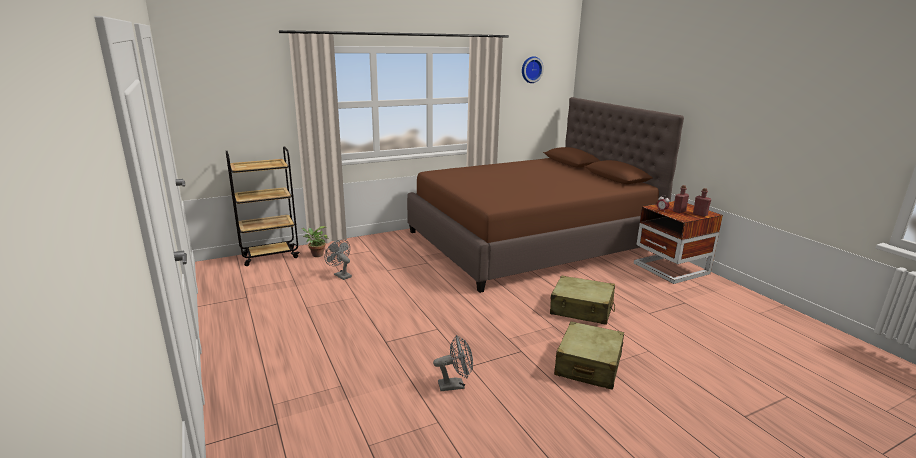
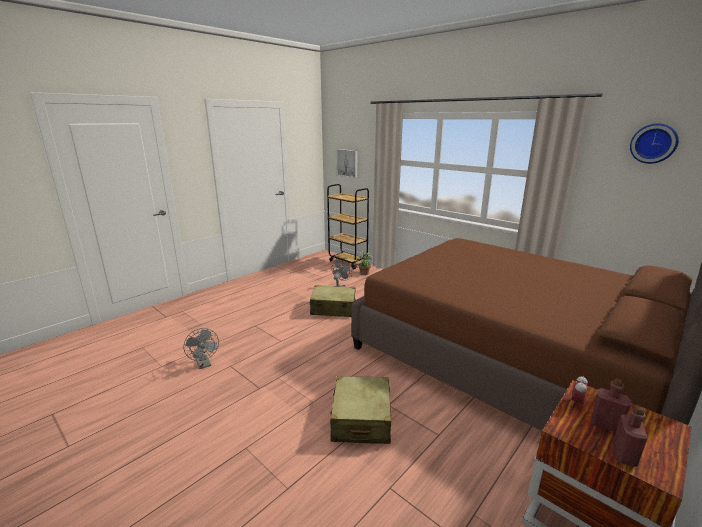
camera: 70 degrees right, 0 degrees up
beige suitcase [554,321,624,390] -> beige suitcase moved to [309,285,356,317]
none -> picture [336,149,357,178]

